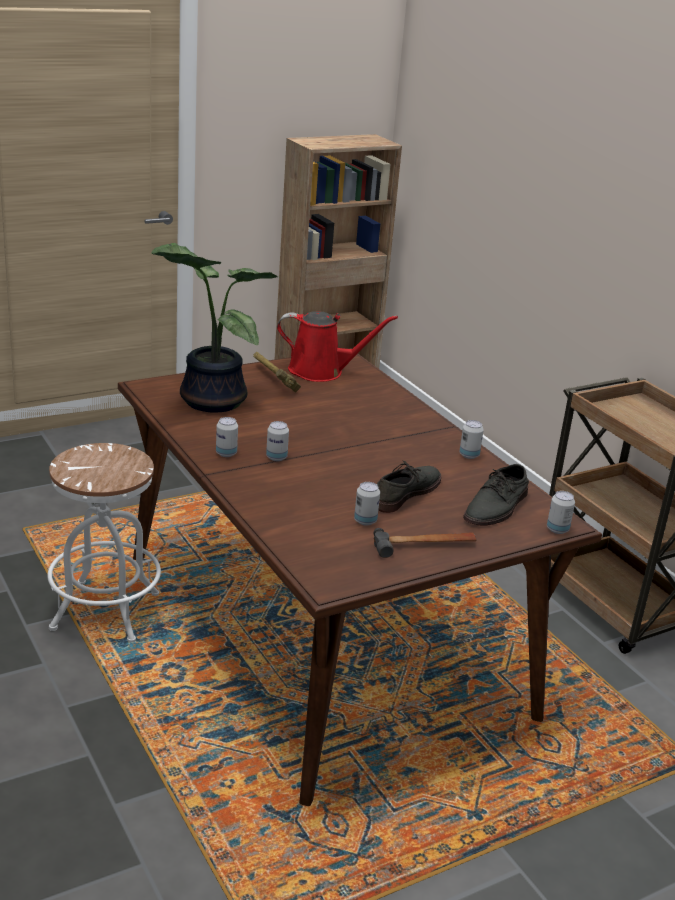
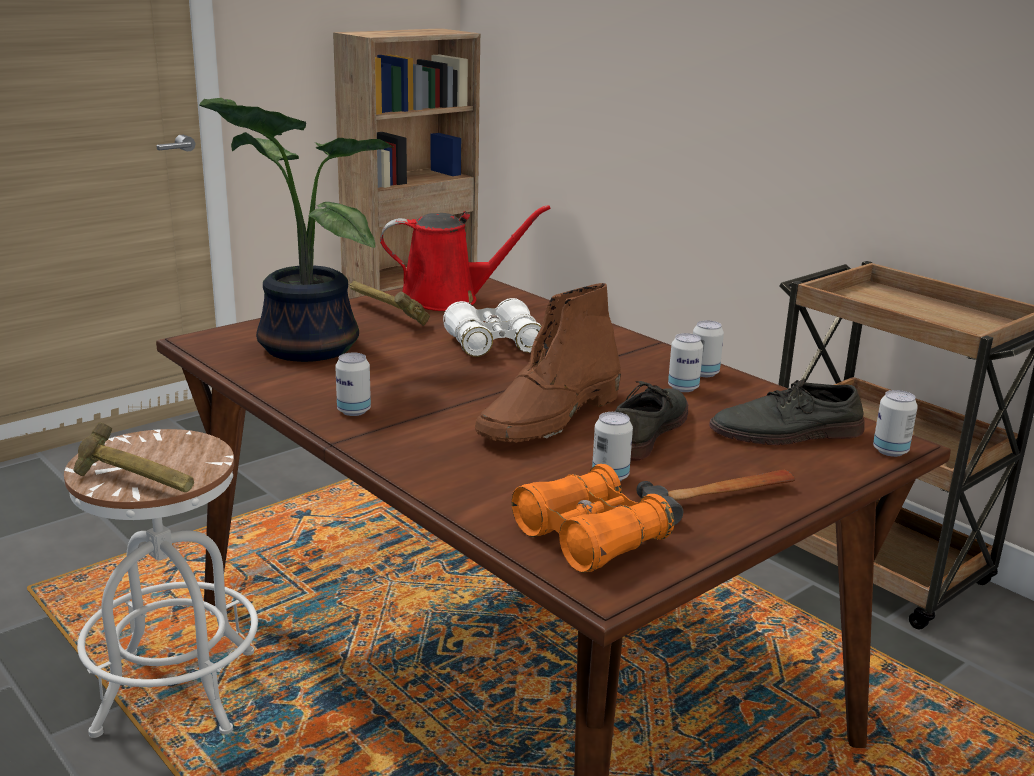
camera: 10 degrees left, 5 degrees down
can [266,421,289,461] -> can moved to [668,333,703,392]
grey shoe [463,464,529,526] -> grey shoe turned 60 degrees clockwise [709,378,864,445]
none -> hammer [73,422,194,492]
none -> white binoculars [443,298,542,357]
none -> brown boot [475,283,621,443]
none -> orange binoculars [512,464,674,573]

